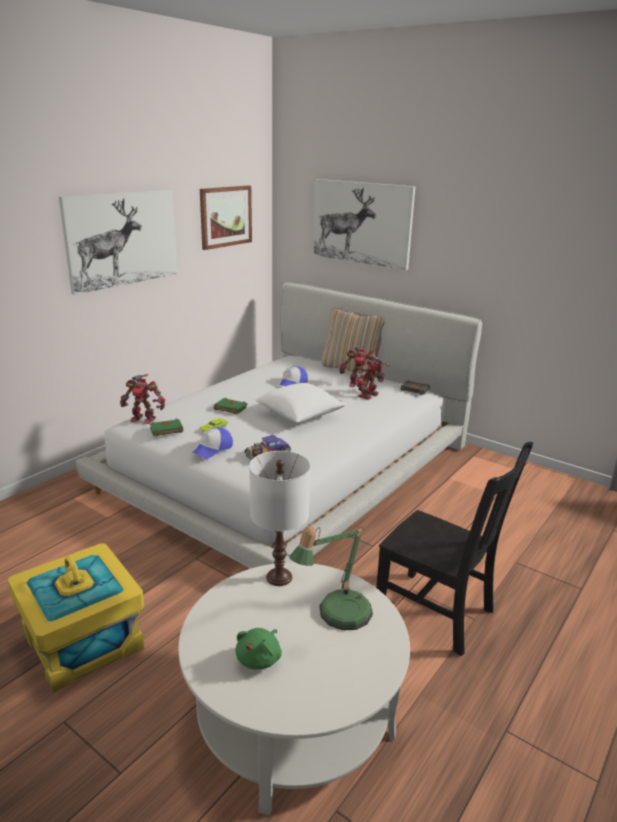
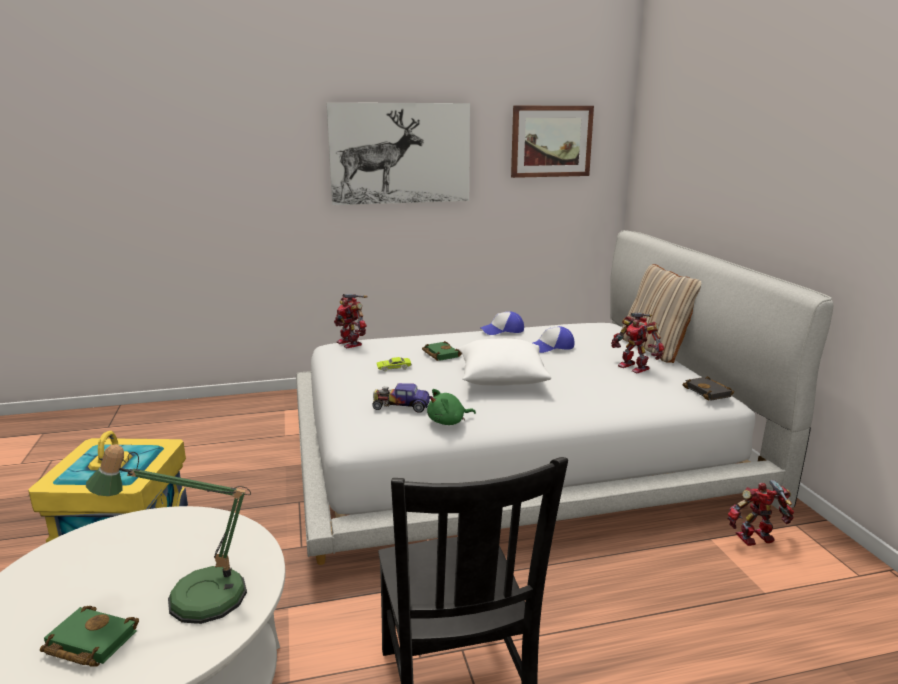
camera: 40 degrees right, 5 degrees down
green book [150,419,183,437] -> green book moved to [40,606,139,667]
cap [192,427,233,458] -> cap moved to [480,312,524,335]
green plush toy [235,628,282,670] -> green plush toy moved to [427,389,476,425]
white table lamp [249,451,310,586] -> none
picture [313,179,415,270] -> none
toy robot [356,356,390,400] -> toy robot moved to [728,480,794,546]

